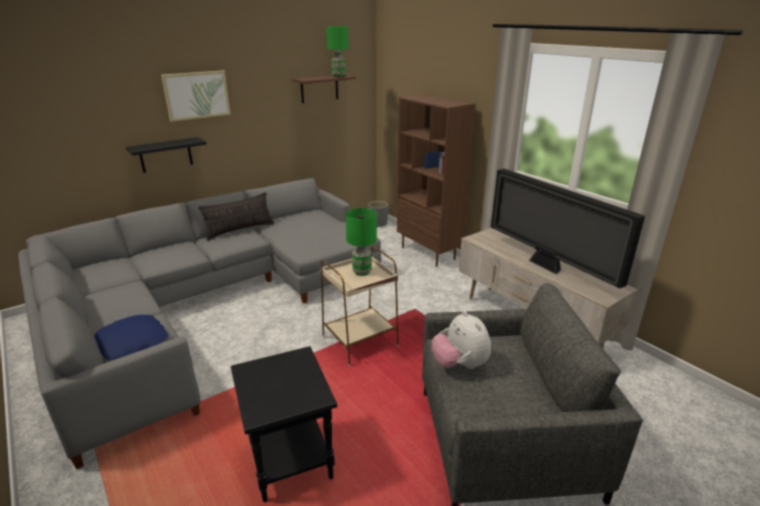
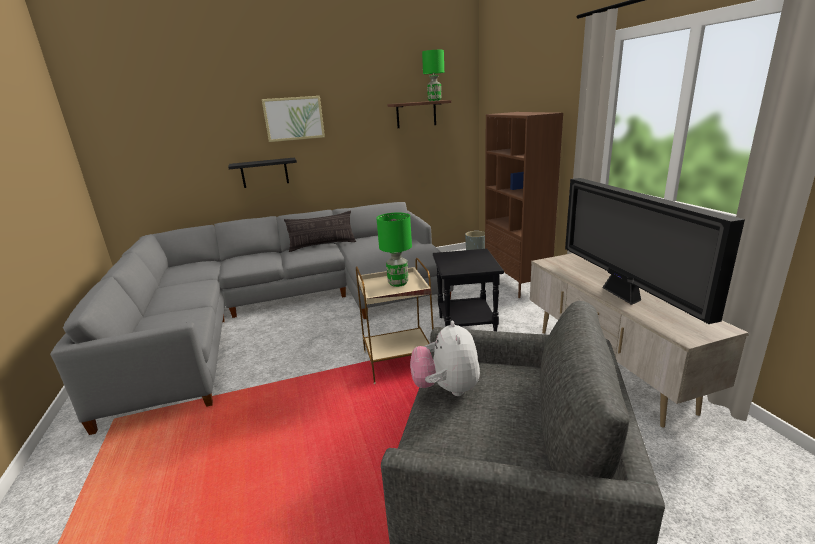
camera: 20 degrees right, 5 degrees down
blue pillow [94,315,168,360] -> none
black side table [231,346,337,502] -> black side table moved to [433,249,504,331]

